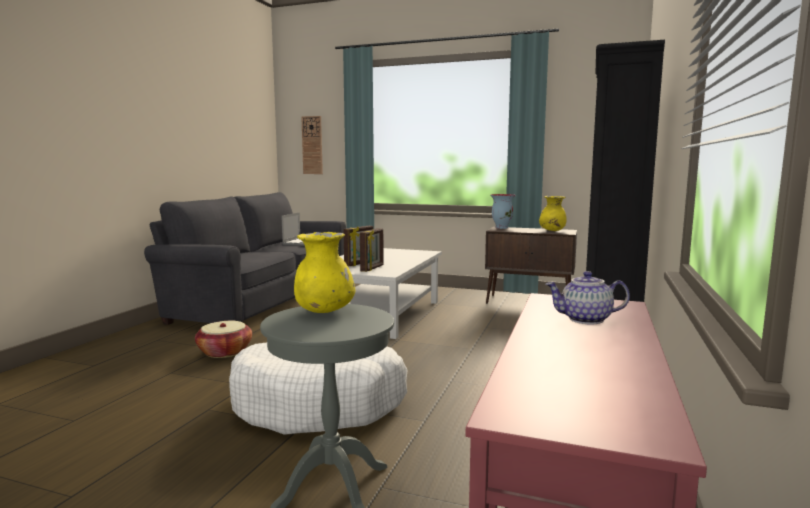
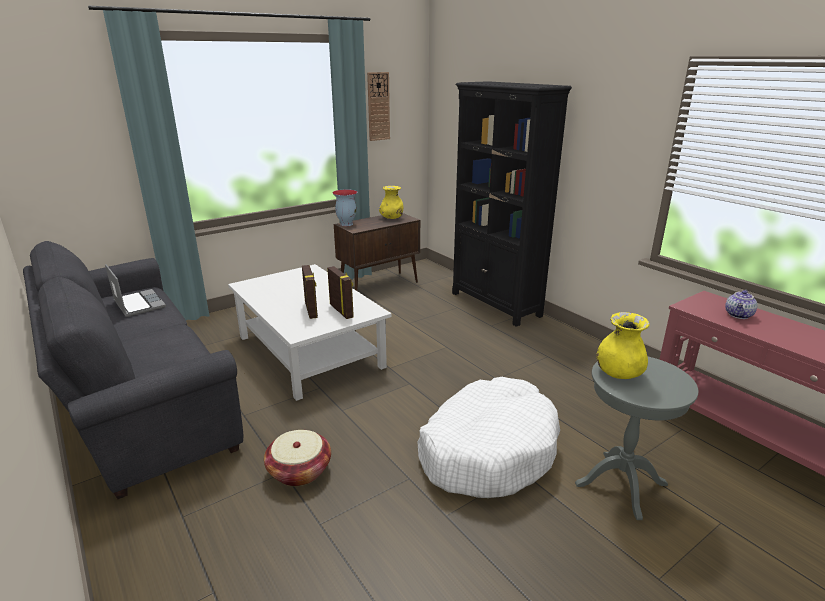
camera: 55 degrees left, 15 degrees up
wall clock [301,116,323,174] -> wall clock moved to [367,72,390,141]

